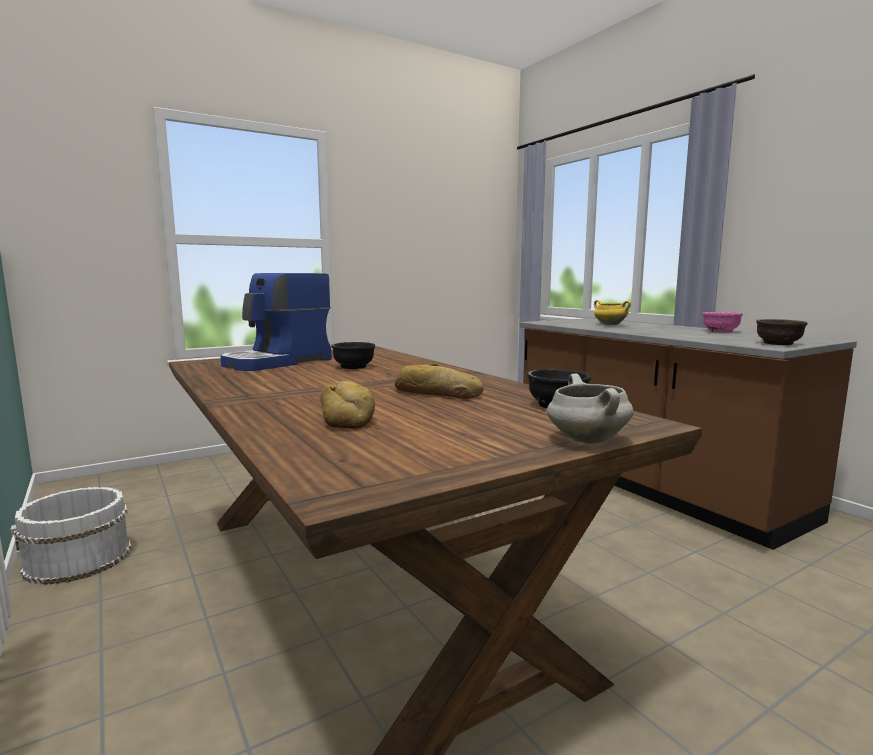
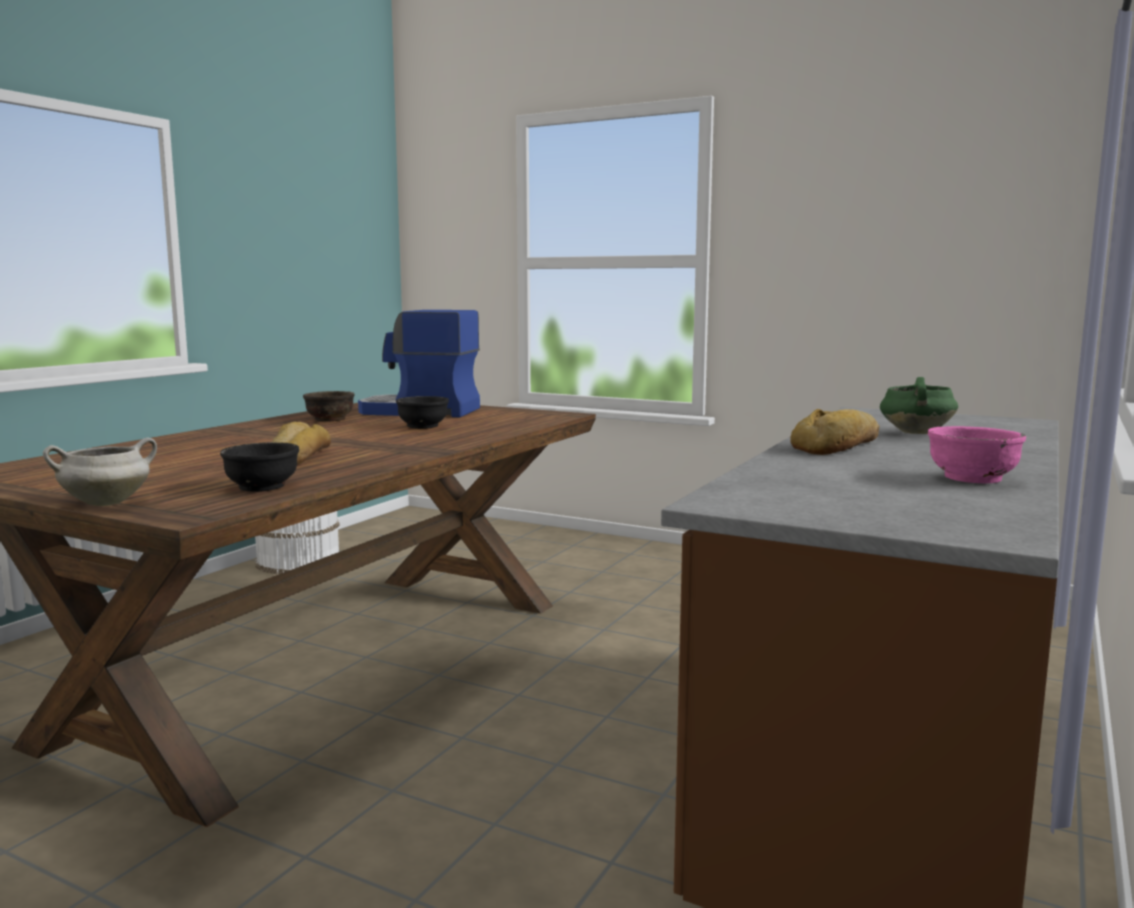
camera: 60 degrees right, 0 degrees up
bread [321,381,375,429] -> bread moved to [790,409,879,455]
yellow cooking pot [594,300,631,325] -> green cooking pot [880,377,958,434]
brown bowl [756,319,807,345] -> brown bowl moved to [303,391,354,421]

